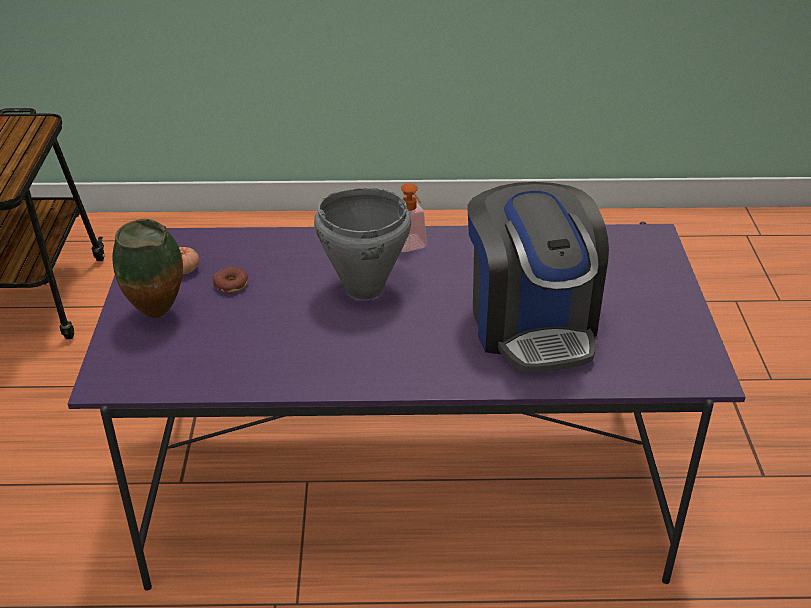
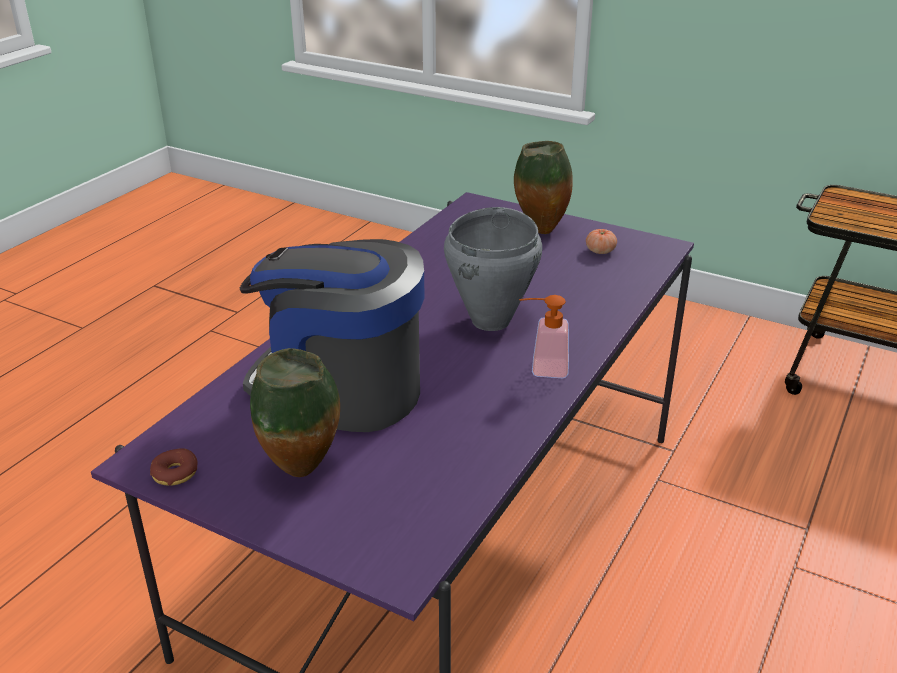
camera: 120 degrees right, 5 degrees down
donut [213,267,248,294] -> donut moved to [150,448,198,486]
none -> vase [250,348,340,477]

